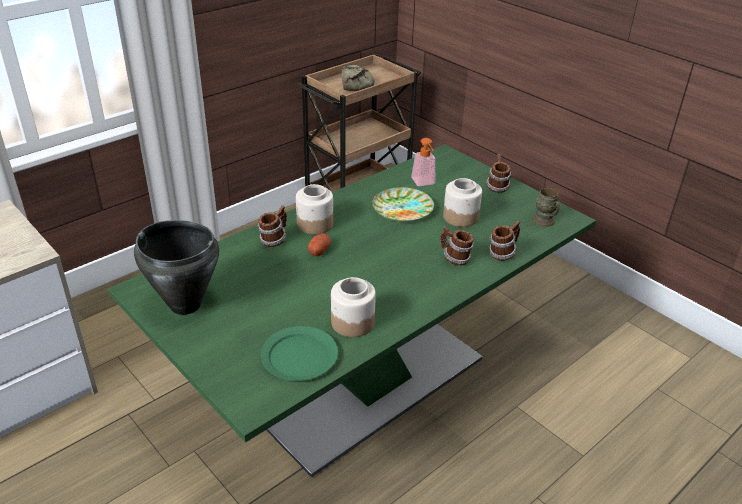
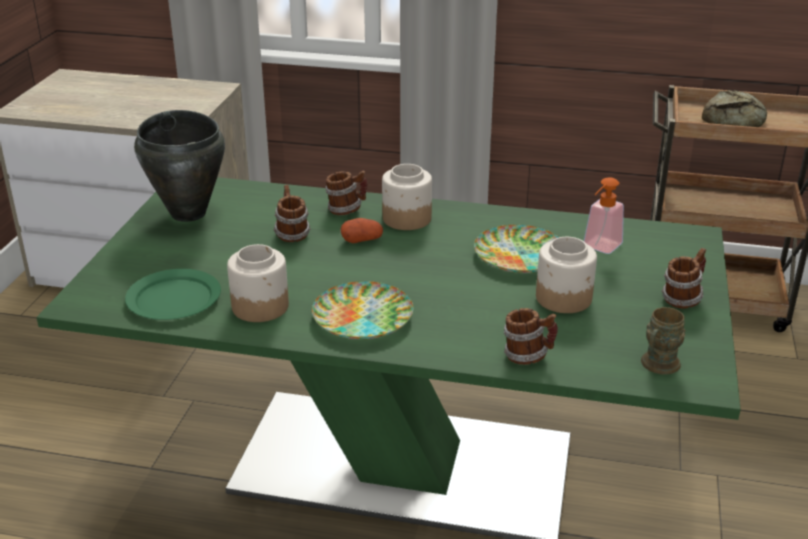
camera: 55 degrees right, 5 degrees down
mug [441,226,474,266] -> mug moved to [274,185,311,242]
none -> plate [312,281,413,339]

